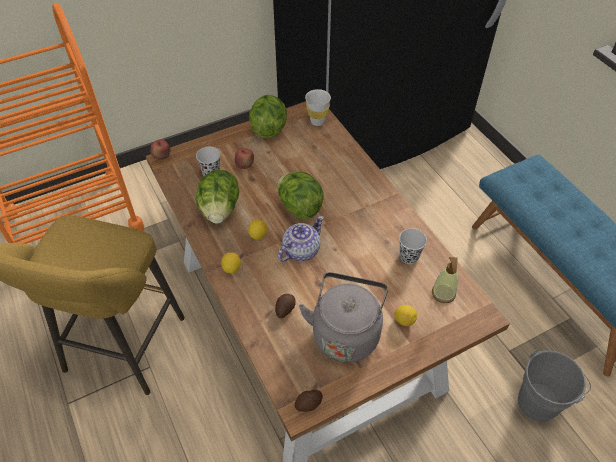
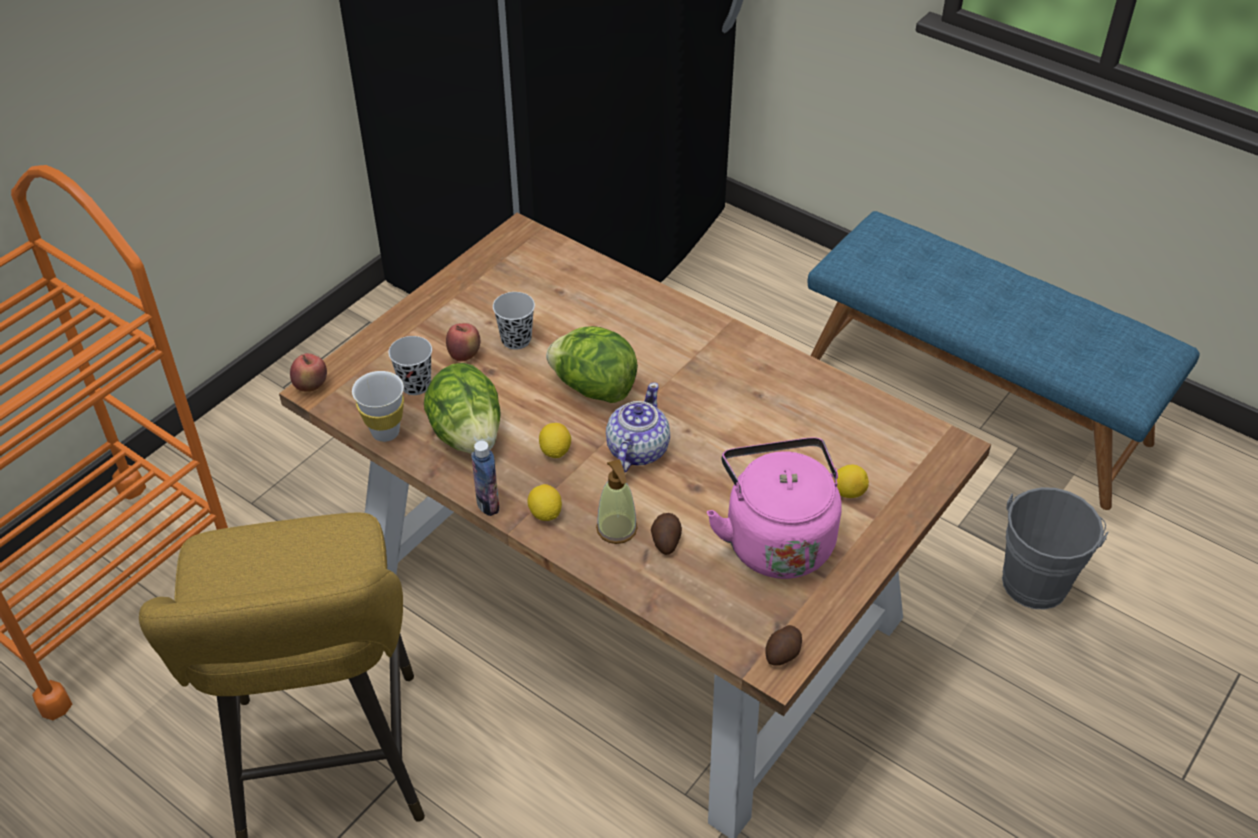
camera: 25 degrees left, 5 degrees down
lettuce [249,95,287,139] -> none
grey kettle [299,272,388,362] -> pink kettle [707,437,842,579]
white cup [305,89,331,126] -> white cup moved to [352,371,404,442]
black cup [399,228,427,264] -> black cup moved to [493,292,535,350]
soap dispenser [432,257,458,303] -> soap dispenser moved to [596,459,638,544]
none -> bottle [471,441,499,516]

